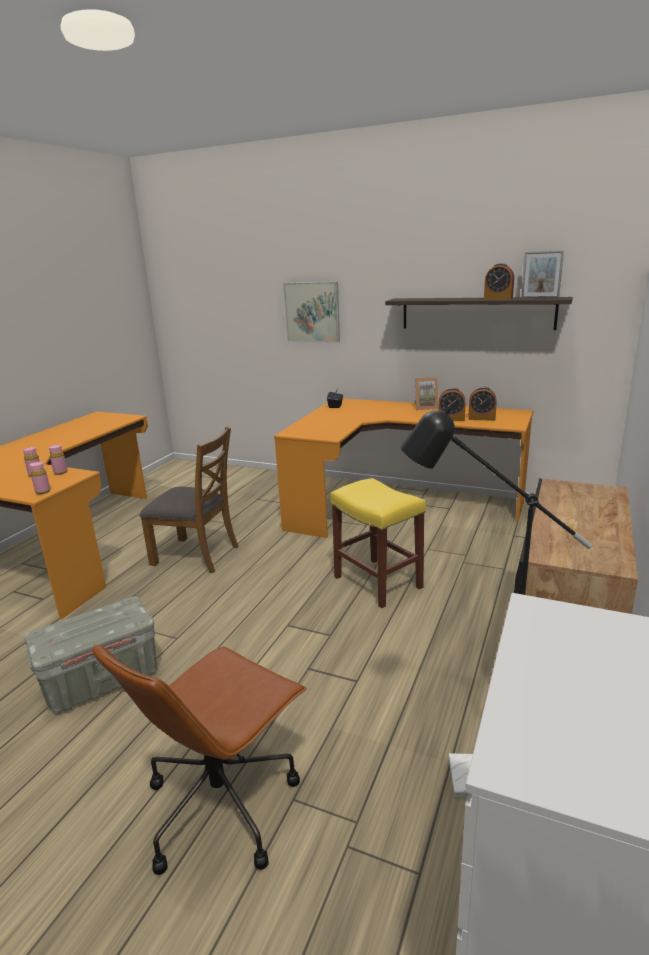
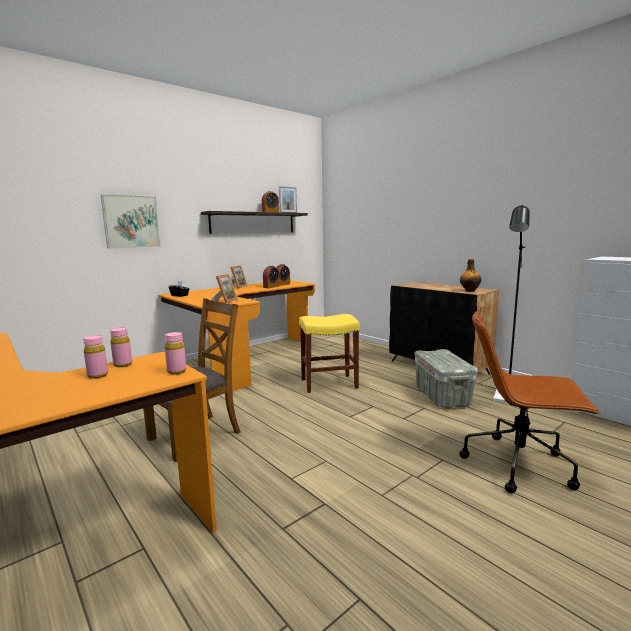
camera: 65 degrees left, 10 degrees down
grey storage box [24,597,157,712] -> grey storage box moved to [415,349,478,408]
brown office chair [92,644,307,875] -> brown office chair turned 135 degrees clockwise [459,312,601,493]
none -> picture frame [212,274,238,303]
none -> bottle [460,259,481,292]

